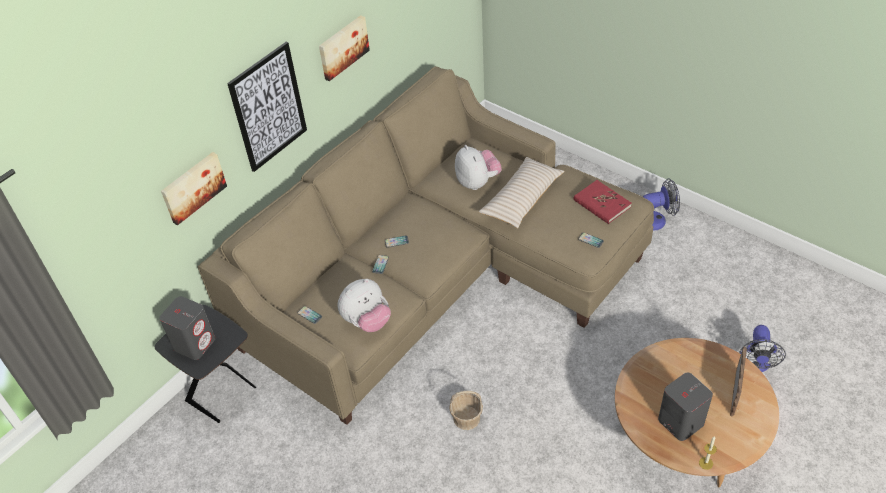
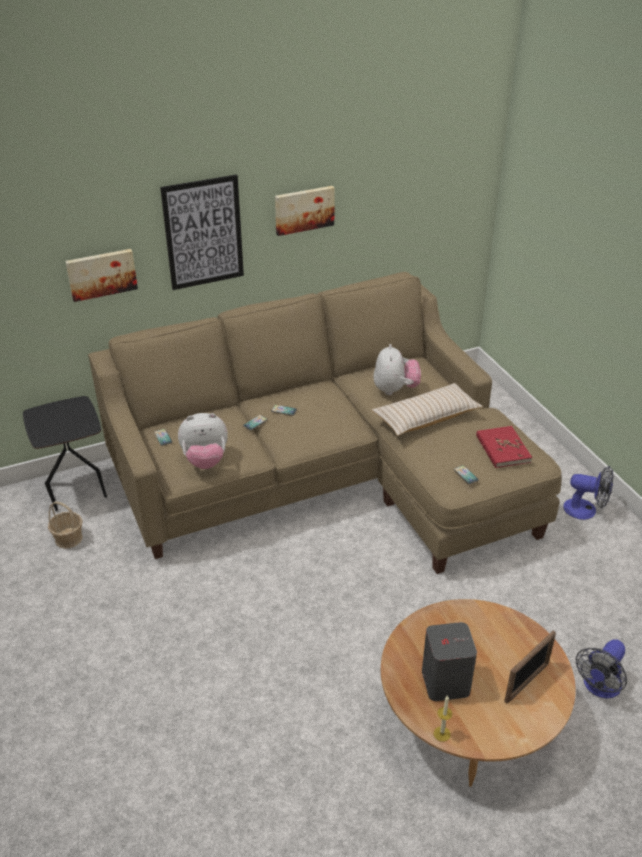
camera: 25 degrees right, 10 degrees down
grey speaker [159,296,216,360] -> none
basket [449,391,483,430] -> basket moved to [48,502,83,549]

